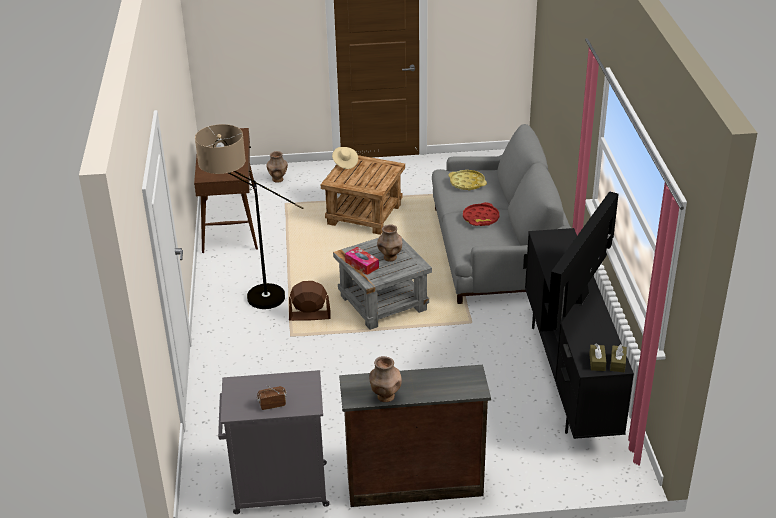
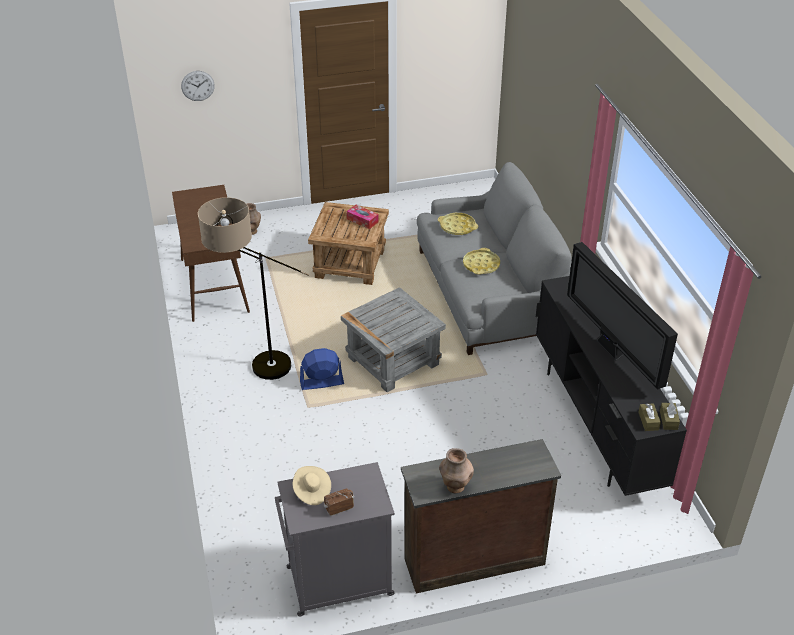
camera: 10 degrees left, 5 degrees up
brown fan [289,281,331,321] -> blue fan [300,348,344,390]
beige hat [332,147,358,169] -> beige hat moved to [293,466,331,505]
tissue box [345,247,379,275] -> tissue box moved to [347,205,379,229]
brown vase [377,225,402,262] -> none
red tray [463,202,499,226] -> yellow tray [463,248,500,275]
television [547,191,619,330] -> television turned 45 degrees counterclockwise [567,242,678,389]
none -> wall clock [181,71,215,101]

